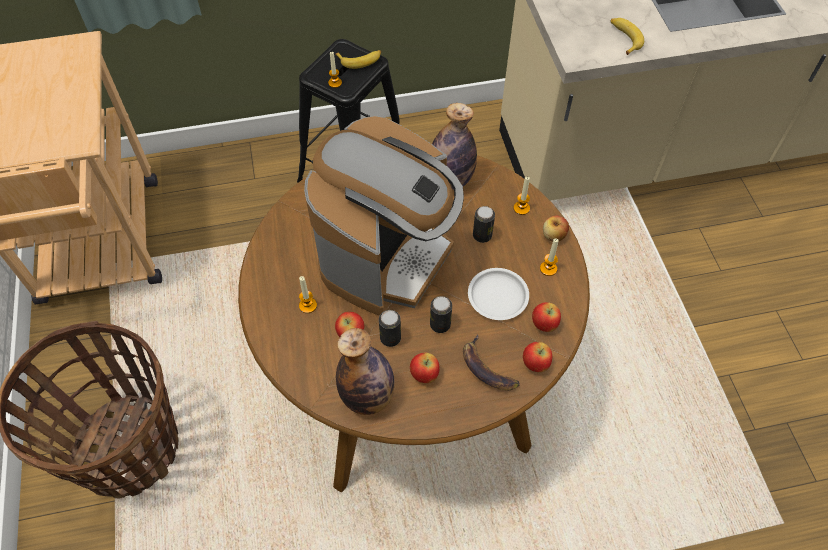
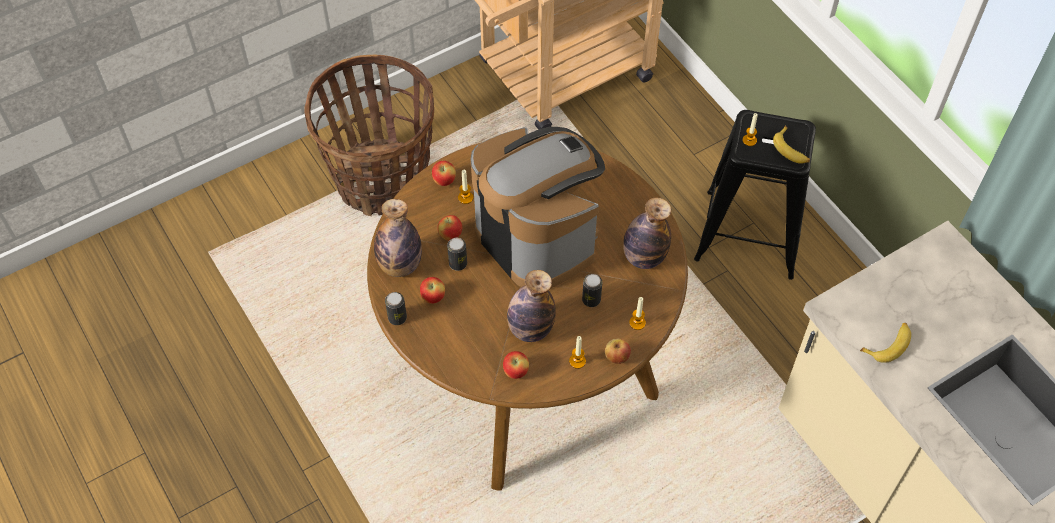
camera: 70 degrees right, 0 degrees up
coffee machine [304,116,464,316] -> coffee machine turned 135 degrees counterclockwise [470,127,605,288]
can [430,296,452,333] -> can moved to [385,292,407,325]
banana [463,335,520,390] -> none
white plate [468,268,529,320] -> bottle [507,270,556,342]
apple [523,342,552,372] -> apple moved to [432,161,456,186]

